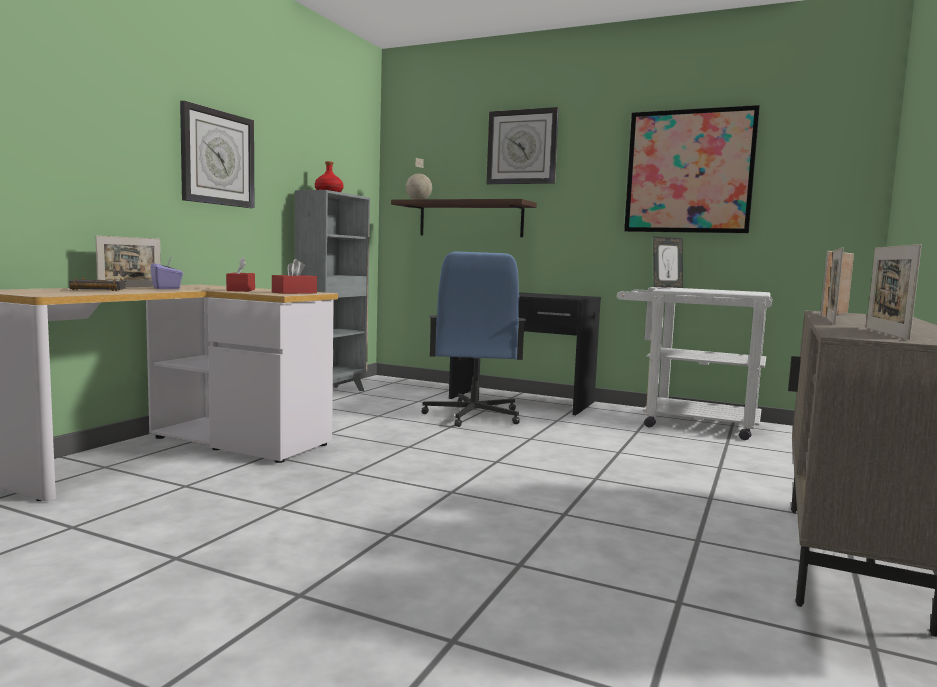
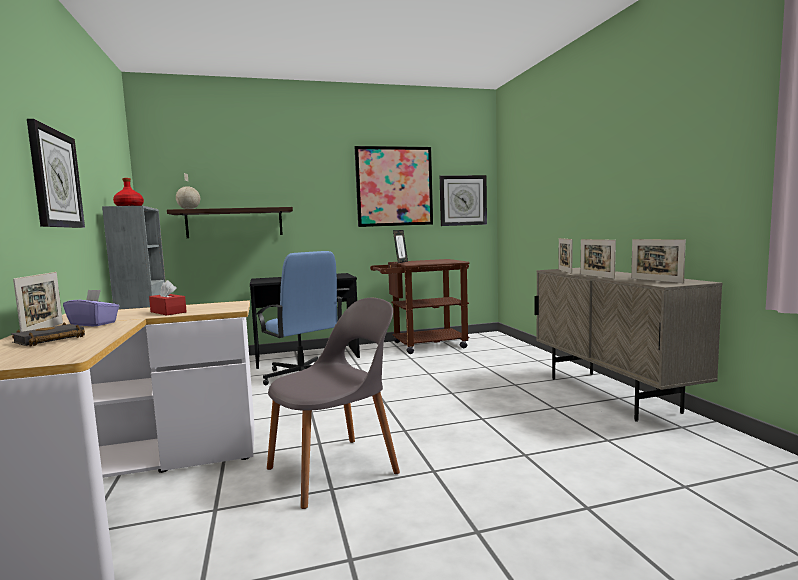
camera: 40 degrees left, 0 degrees up
red tissue box [272,259,317,294] -> none
wall clock [487,107,559,185] -> wall clock moved to [440,175,487,226]
white cart [617,287,773,440] -> brown cart [370,259,470,354]
none -> grey chair [267,298,400,509]

